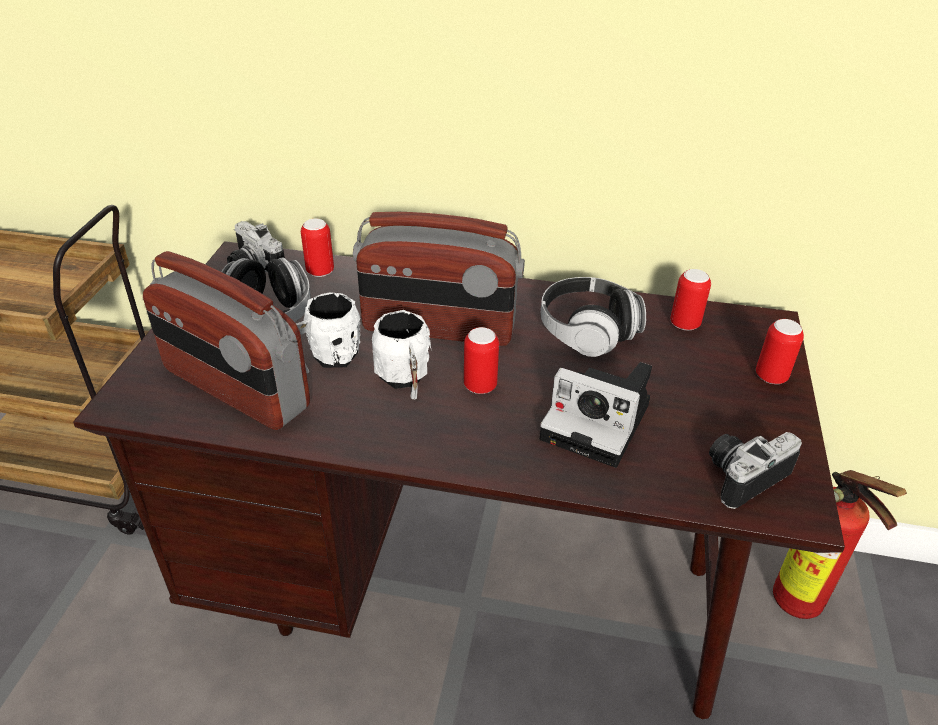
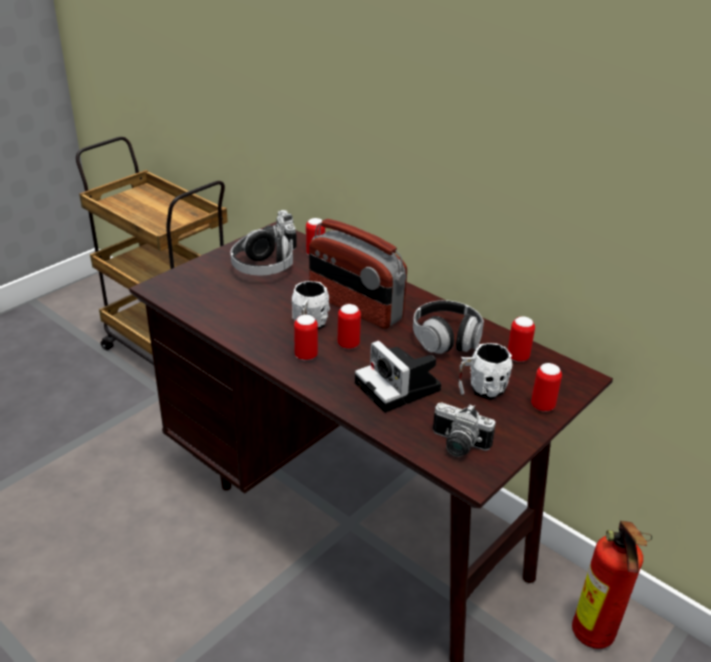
camera: 30 degrees right, 5 degrees down
radio [143,251,310,430] -> none
white mug [296,292,360,374] -> white mug moved to [459,343,512,400]
camera [709,432,802,509] -> camera turned 150 degrees counterclockwise [433,402,496,457]
none -> can [294,315,318,361]

